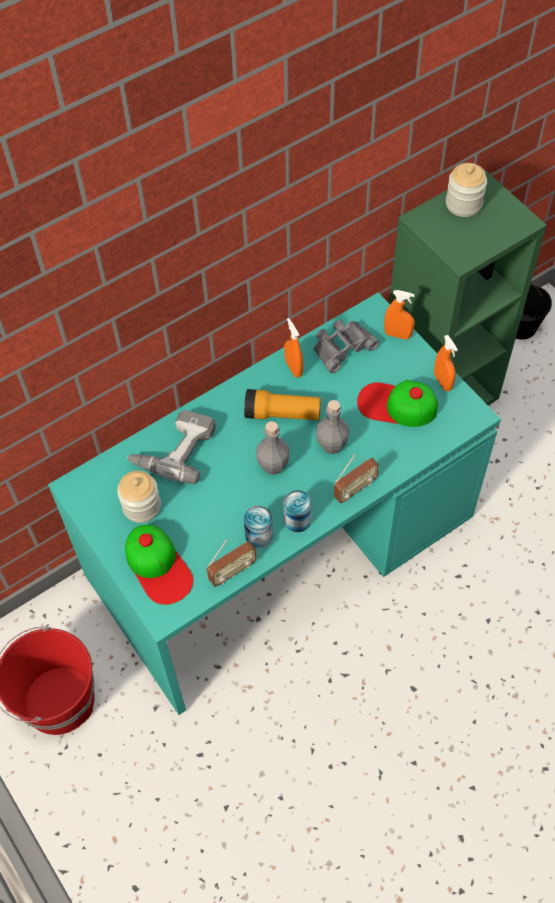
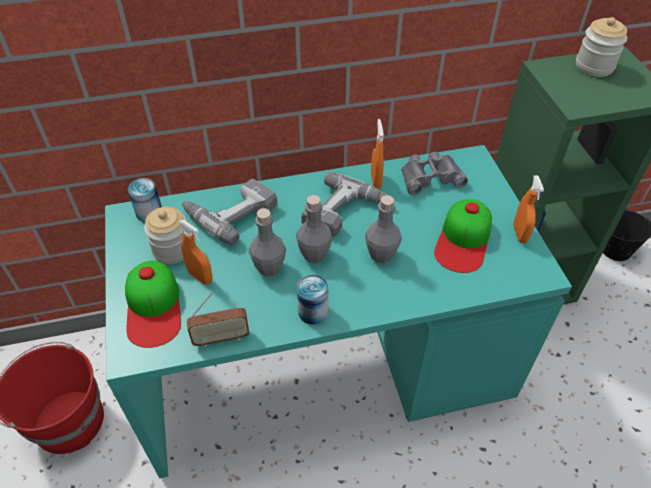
camera: 20 degrees right, 10 degrees down
flashlight [244,389,321,420] -> power drill [301,172,388,237]
can [244,506,273,548] -> can moved to [128,178,162,222]
radio [334,454,379,503] -> none
cap [357,380,438,427] -> cap turned 105 degrees counterclockwise [434,199,492,273]
orange spray bottle [384,290,415,339] -> orange spray bottle moved to [179,220,213,285]
none -> grey bottle [249,208,286,277]

